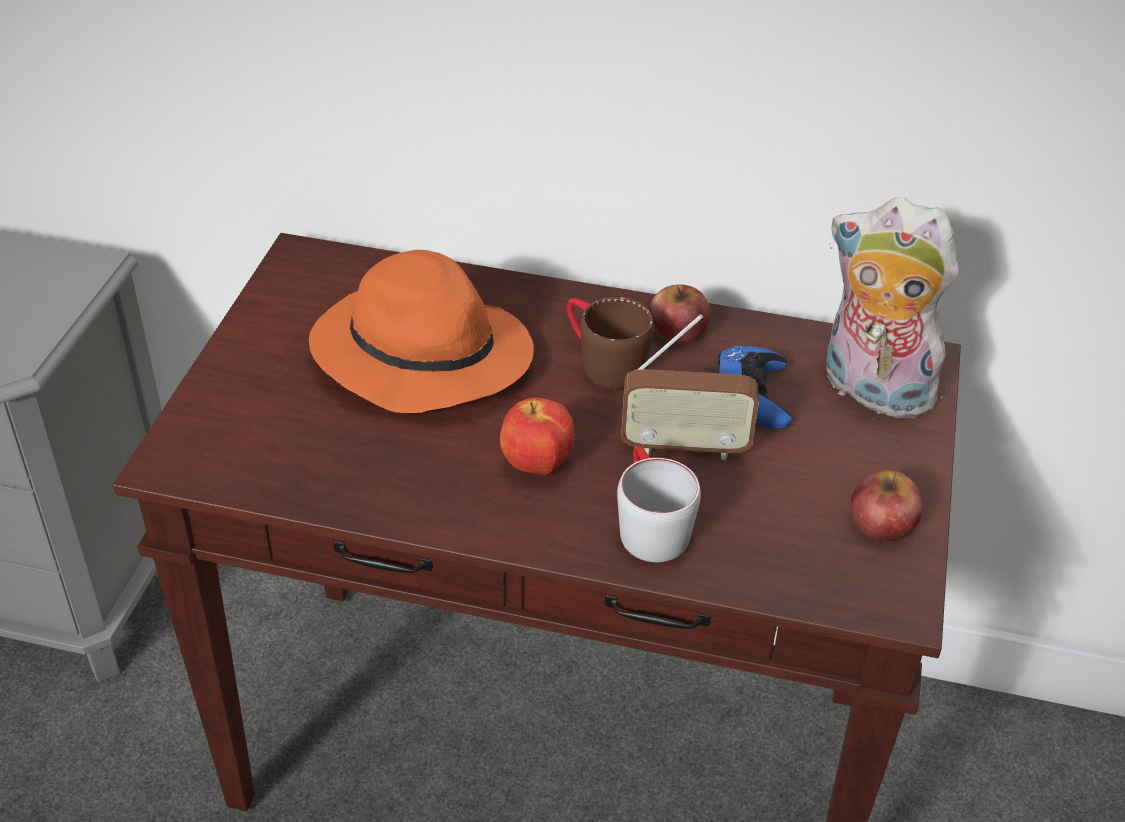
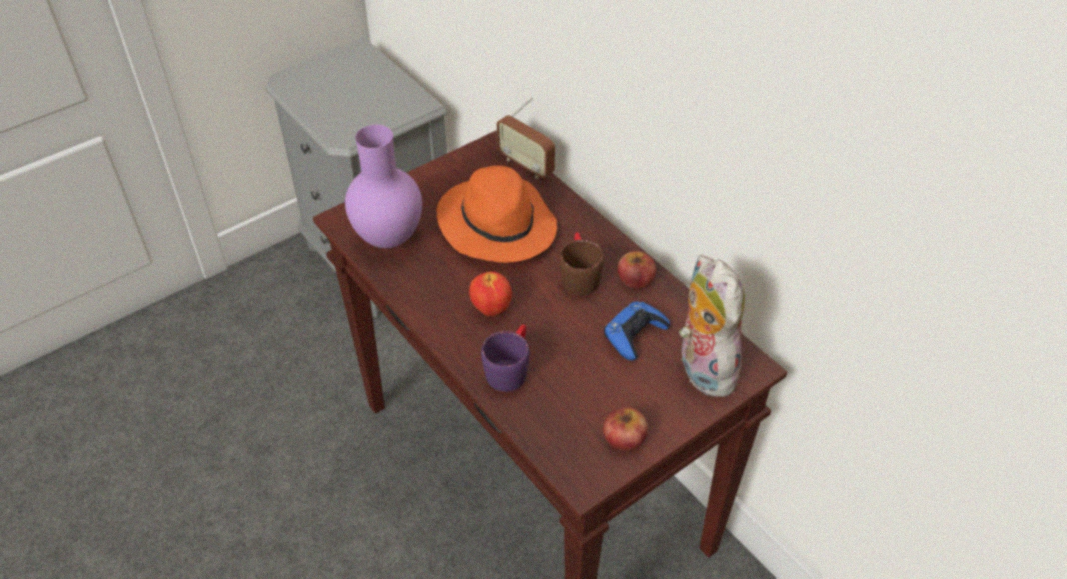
camera: 40 degrees right, 5 degrees up
grey mug [617,446,701,562] -> purple mug [481,324,530,392]
radio [621,314,759,460] -> radio moved to [496,97,555,179]
none -> purple vase [345,125,422,248]

